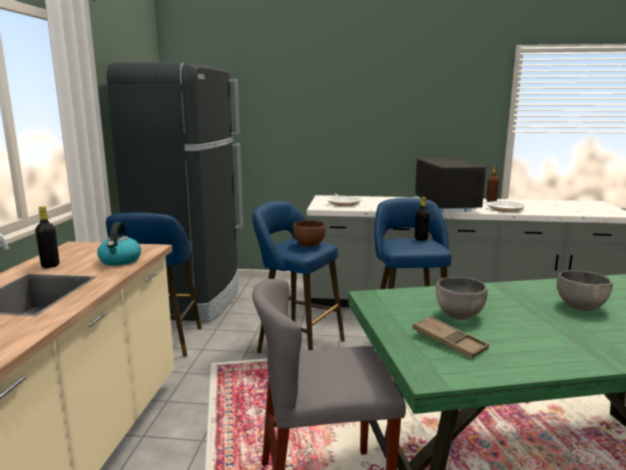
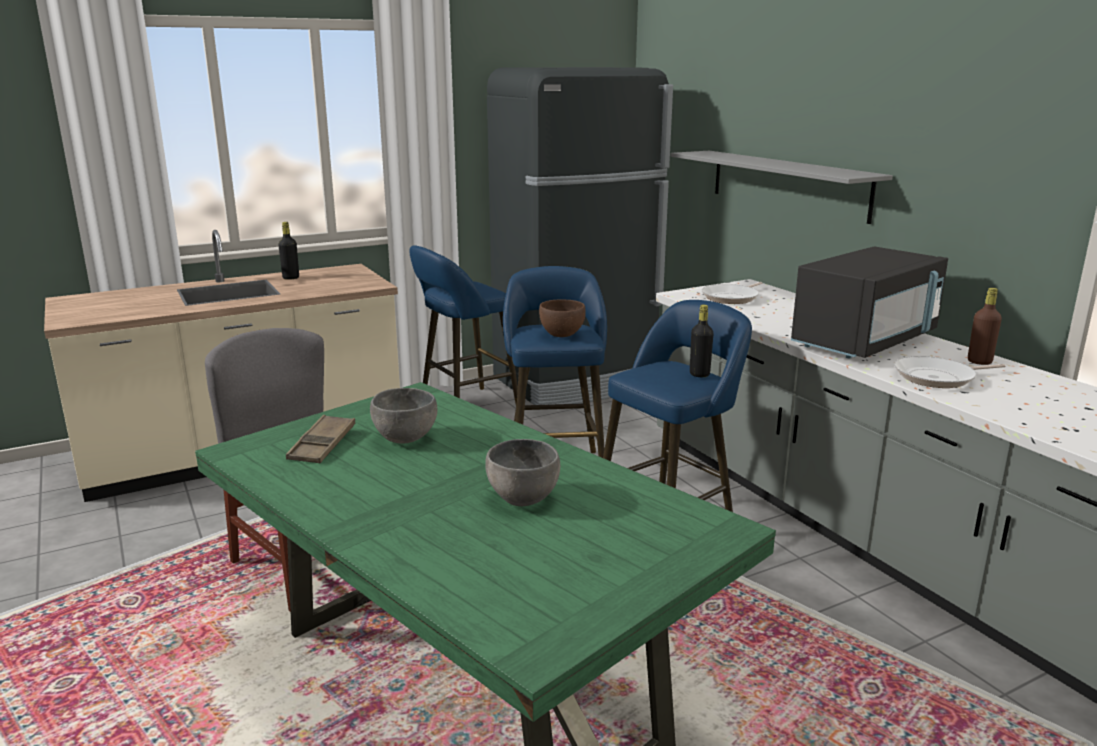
camera: 55 degrees right, 5 degrees up
kettle [97,222,141,266] -> none
none -> grey shelf [670,151,893,224]

